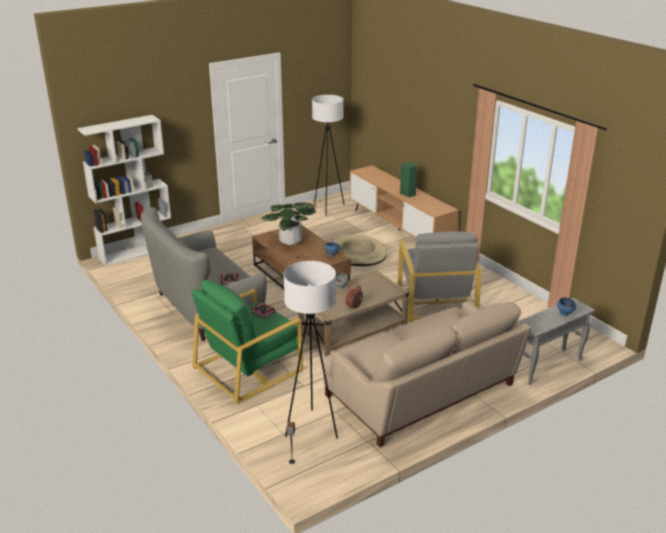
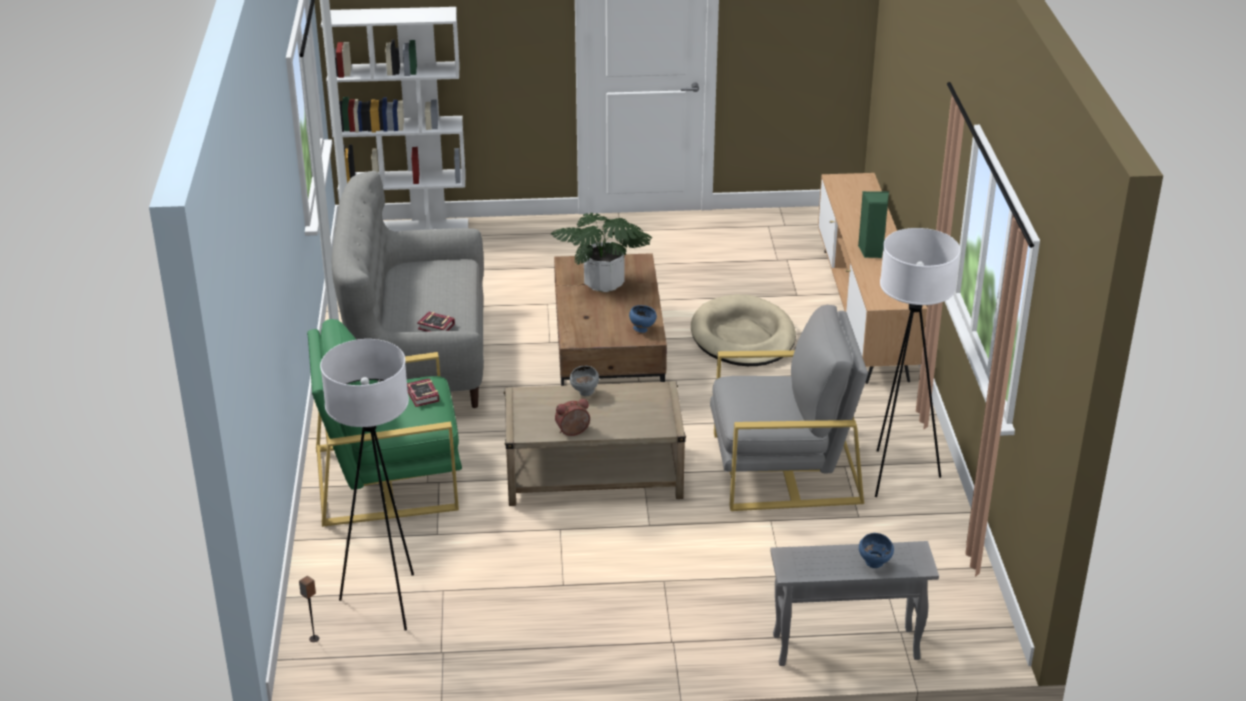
camera: 30 degrees right, 5 degrees up
white floor lamp [312,95,345,216] -> white floor lamp moved to [875,228,960,497]
beige sofa [322,301,531,447] -> none
grey armchair [397,231,482,323] -> grey armchair turned 120 degrees counterclockwise [710,305,868,511]

